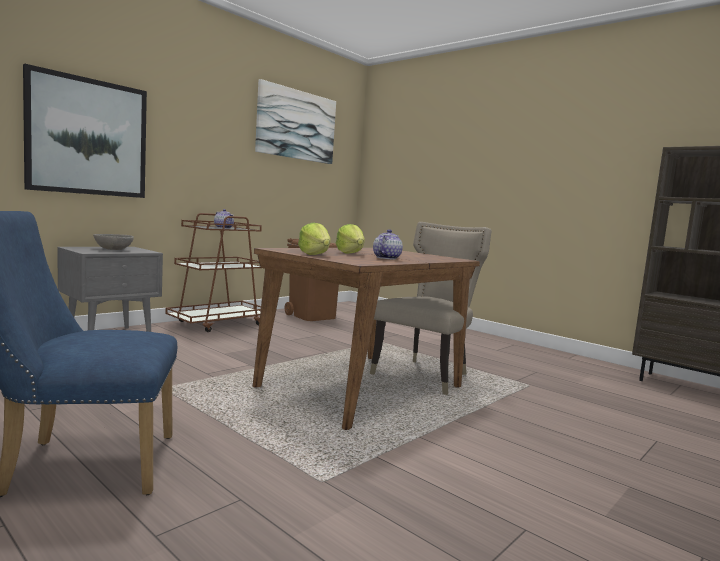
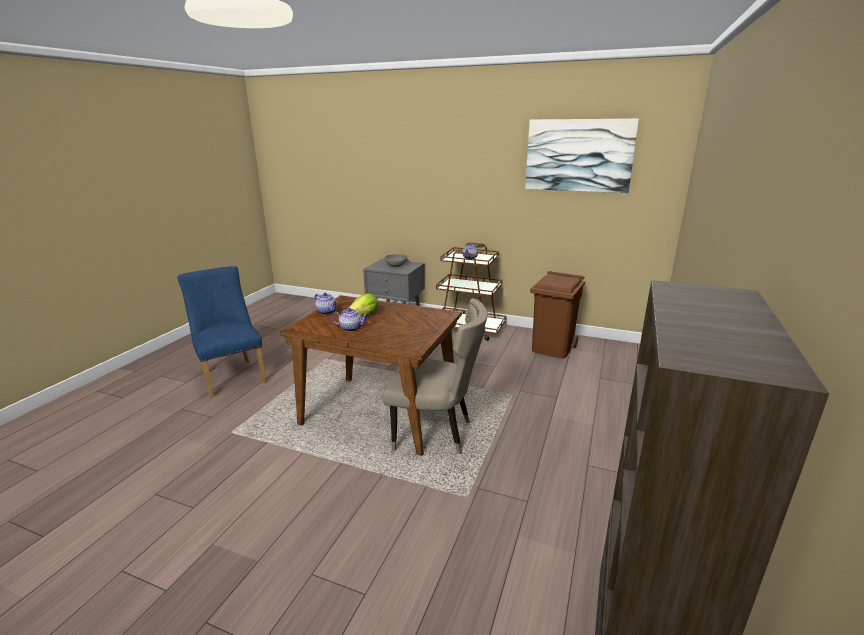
camera: 70 degrees right, 15 degrees up
picture [23,64,147,198] -> none
lettuce [298,222,331,255] -> teapot [314,293,337,315]

